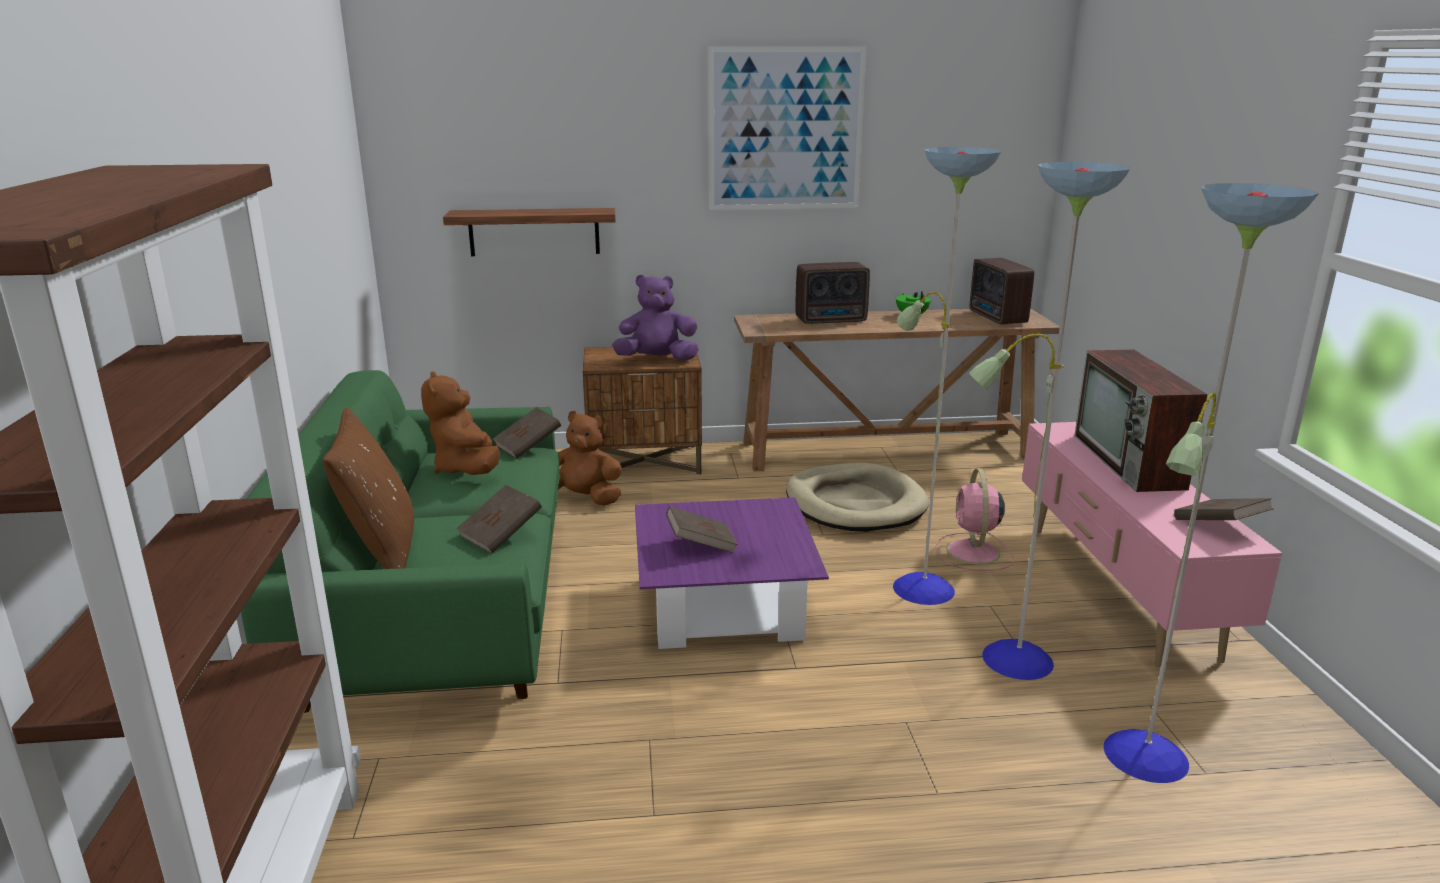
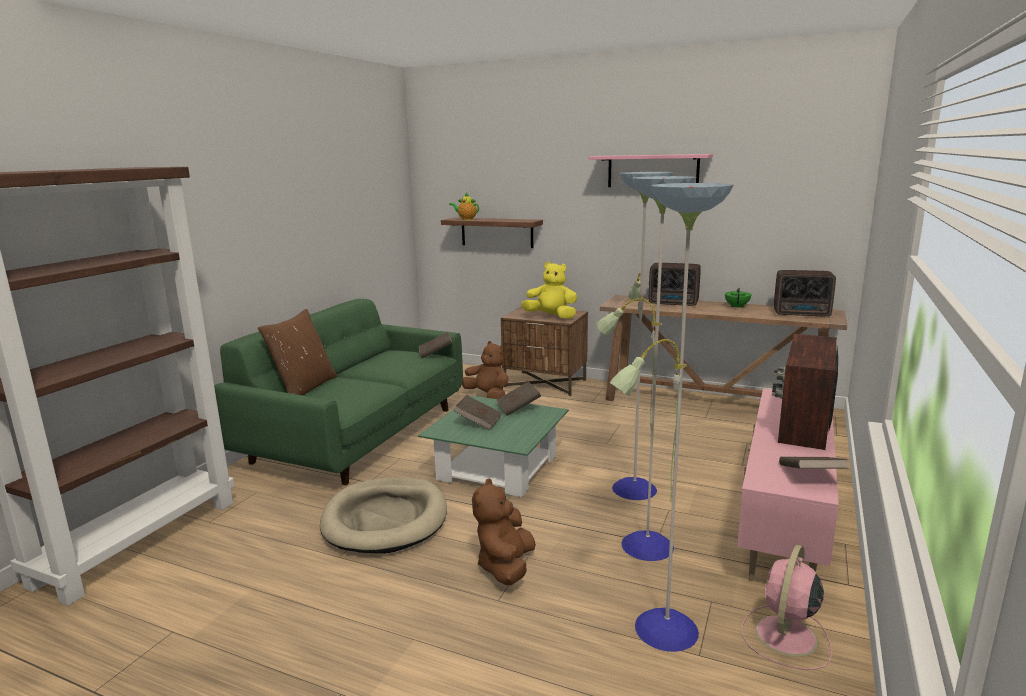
camera: 30 degrees right, 5 degrees down
brown plush toy [421,371,500,475] -> brown plush toy moved to [472,478,536,585]
brown book [456,485,542,554] -> brown book moved to [496,382,541,416]
purple plush toy [612,275,699,360] -> yellow plush toy [521,262,577,319]
purple coffee table [635,497,829,649] -> green coffee table [418,396,569,497]
picture [708,46,866,210] -> pink shelf [588,154,713,187]
beige dog bed [786,463,929,532] -> beige dog bed moved to [320,477,447,554]
pink fan [935,469,1014,571] -> pink fan moved to [742,544,832,670]
radio [970,258,1034,324] -> radio turned 90 degrees counterclockwise [774,270,836,317]
none -> teapot [449,192,479,220]

